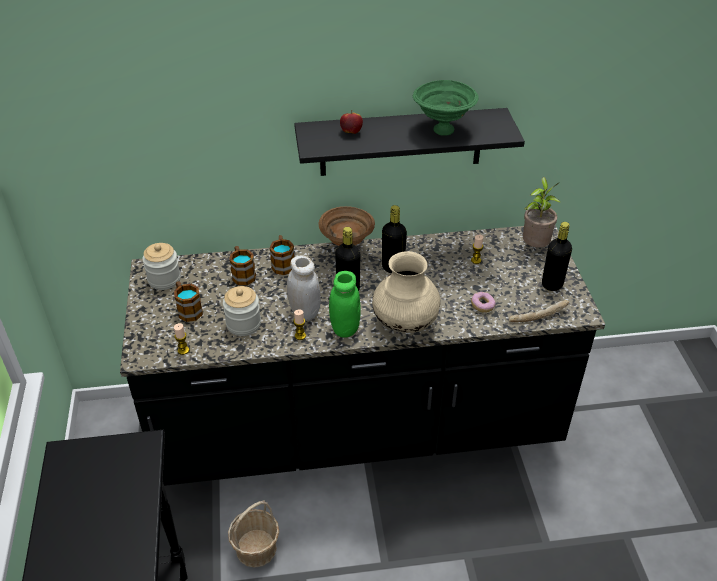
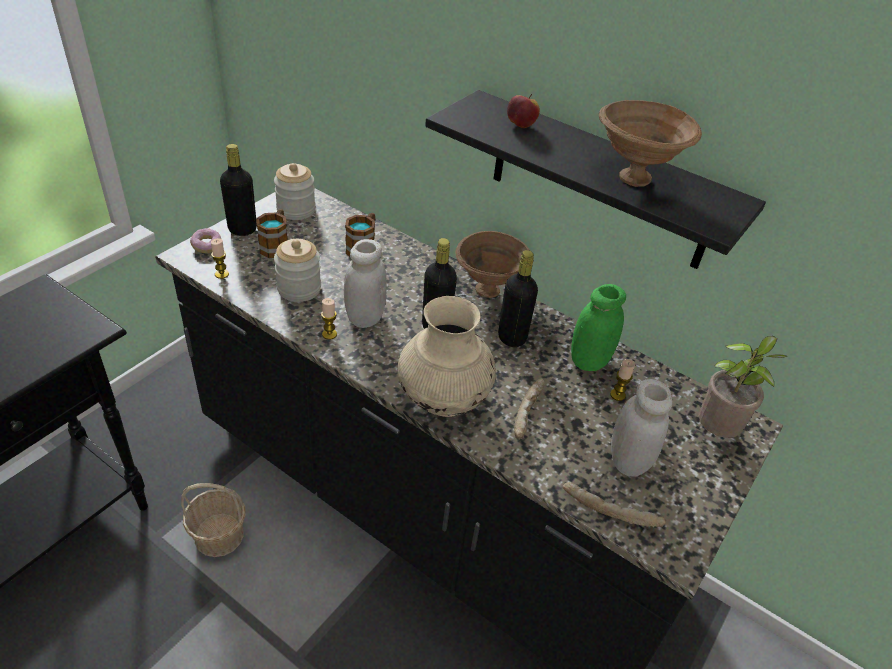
camera: 40 degrees right, 0 degrees up
mug [269,235,295,275] -> none
green jar [329,271,361,338] -> green jar moved to [571,284,626,371]
green bowl [413,80,479,135] -> brown bowl [599,100,702,187]
donut [471,292,496,313] -> donut moved to [190,228,221,253]
black bottle [542,222,572,291] -> black bottle moved to [220,144,257,236]
none -> bread [513,379,545,440]
none -> white jar [611,379,673,476]

